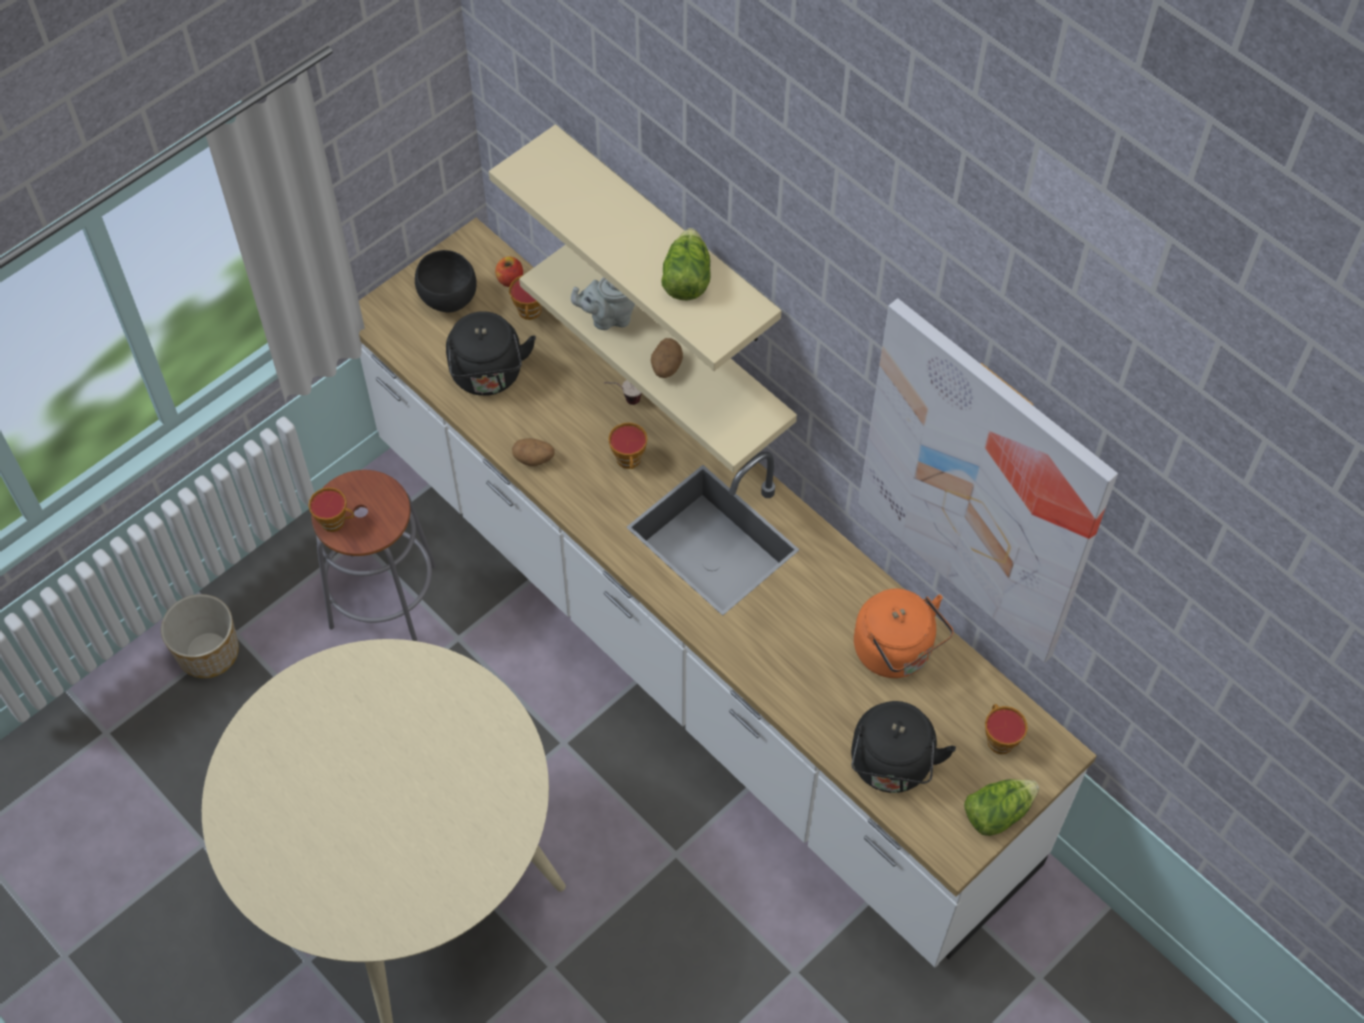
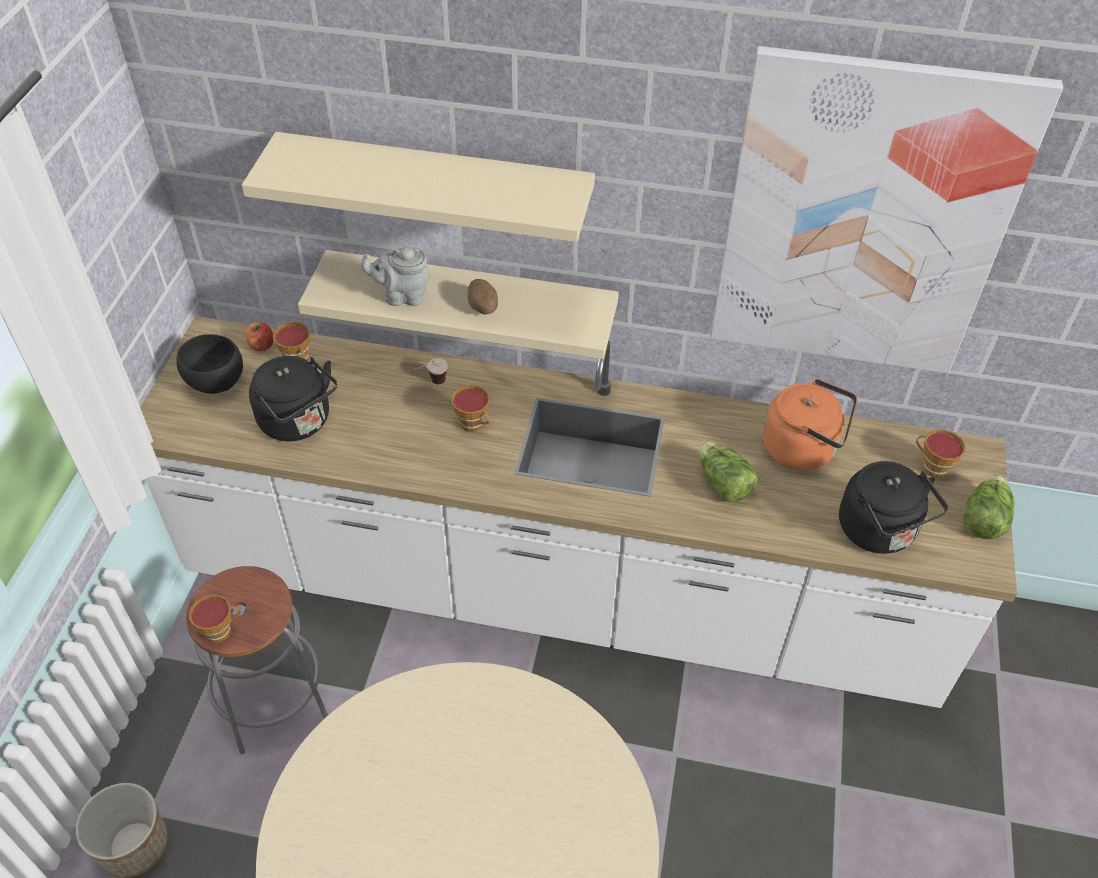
camera: 35 degrees left, 10 degrees down
potato [512,438,554,467] -> none
grey teapot [570,277,635,330] -> grey teapot turned 45 degrees clockwise [361,246,430,306]
lettuce [661,228,711,300] -> lettuce moved to [700,441,757,503]

